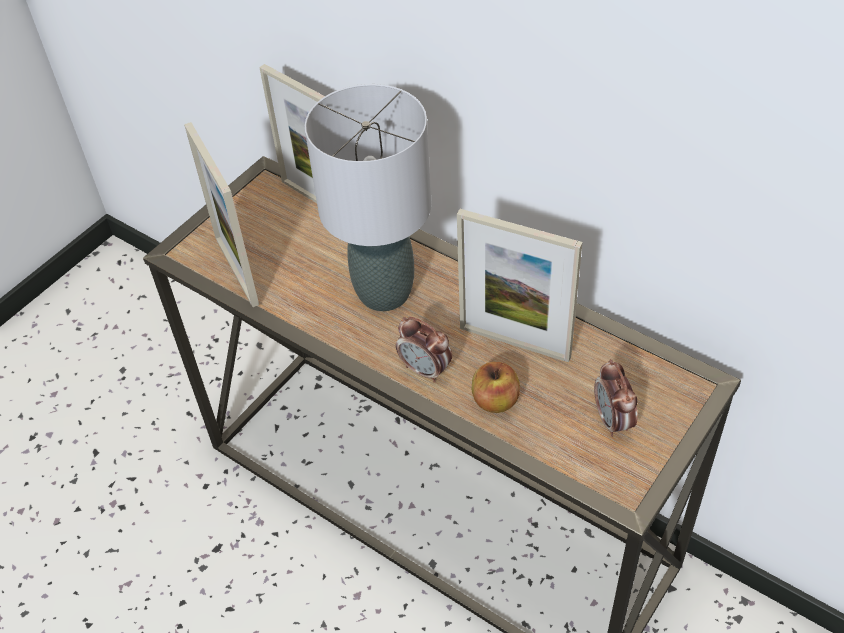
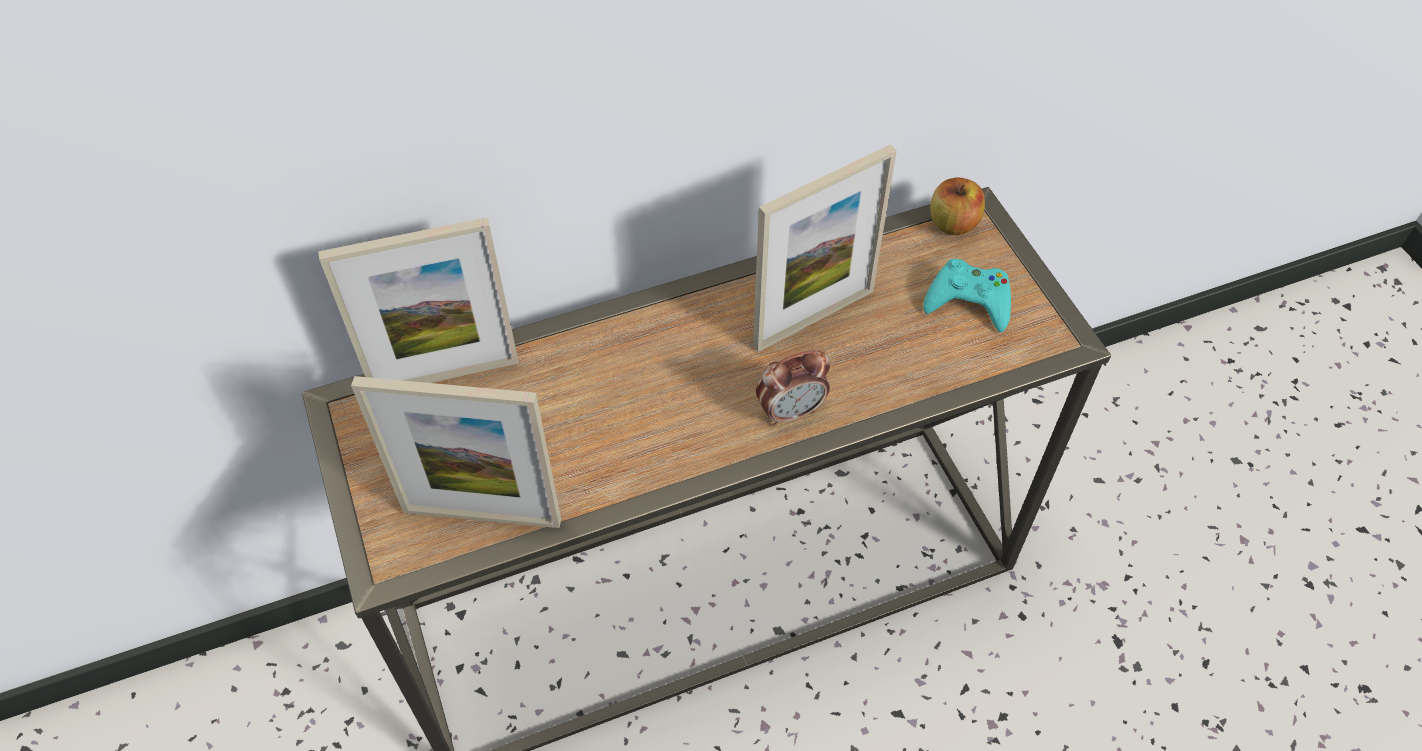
camera: 60 degrees left, 5 degrees up
grey table lamp [305,84,431,311] -> none
apple [472,362,520,413] -> apple moved to [930,177,985,235]
alarm clock [594,359,638,437] -> turquoise game controller [923,259,1011,332]

